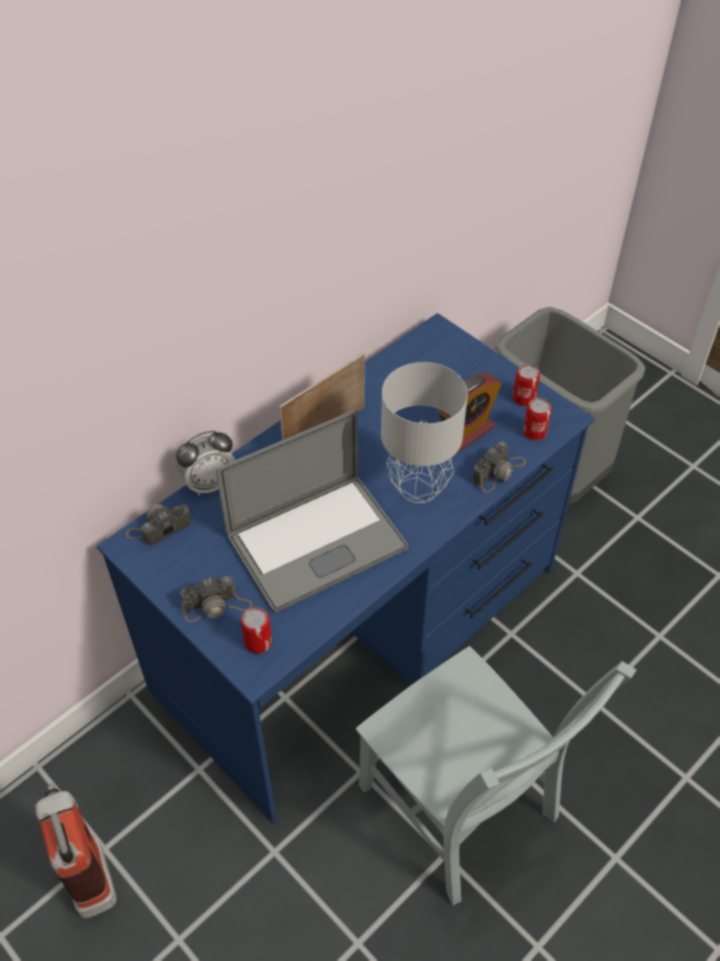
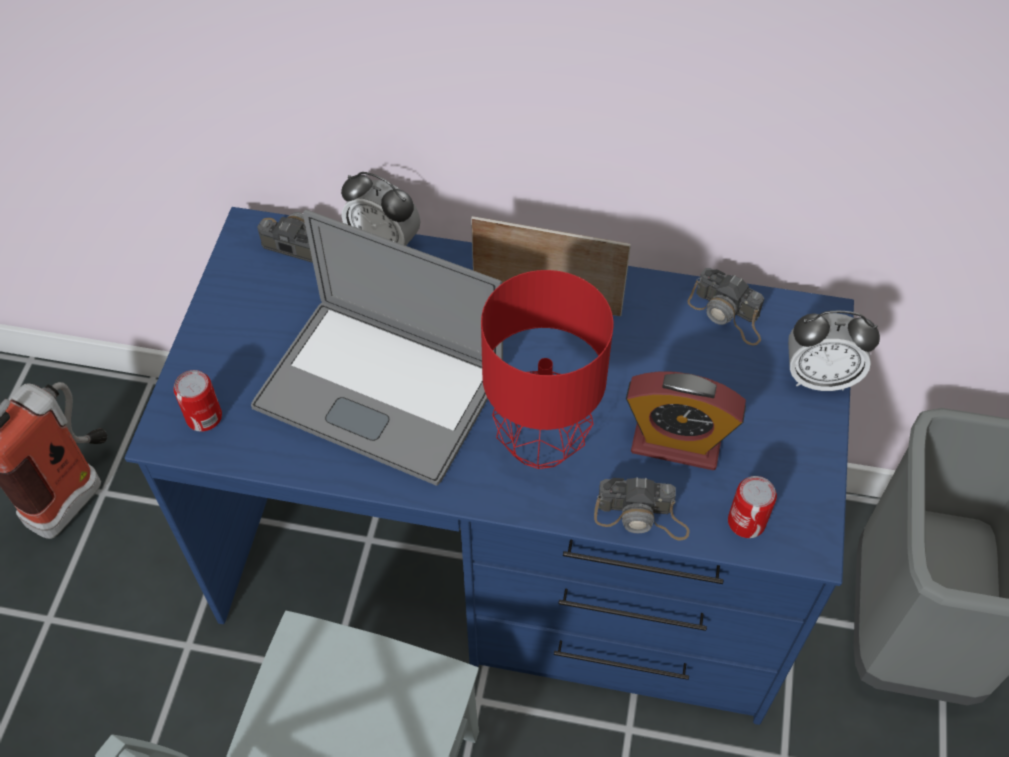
camera: 55 degrees right, 5 degrees up
camera [180,576,252,622] -> camera moved to [687,268,764,346]
grey table lamp [381,362,468,503] -> red table lamp [481,270,613,469]
can [513,364,540,406] -> none
none -> alarm clock [788,311,880,391]

